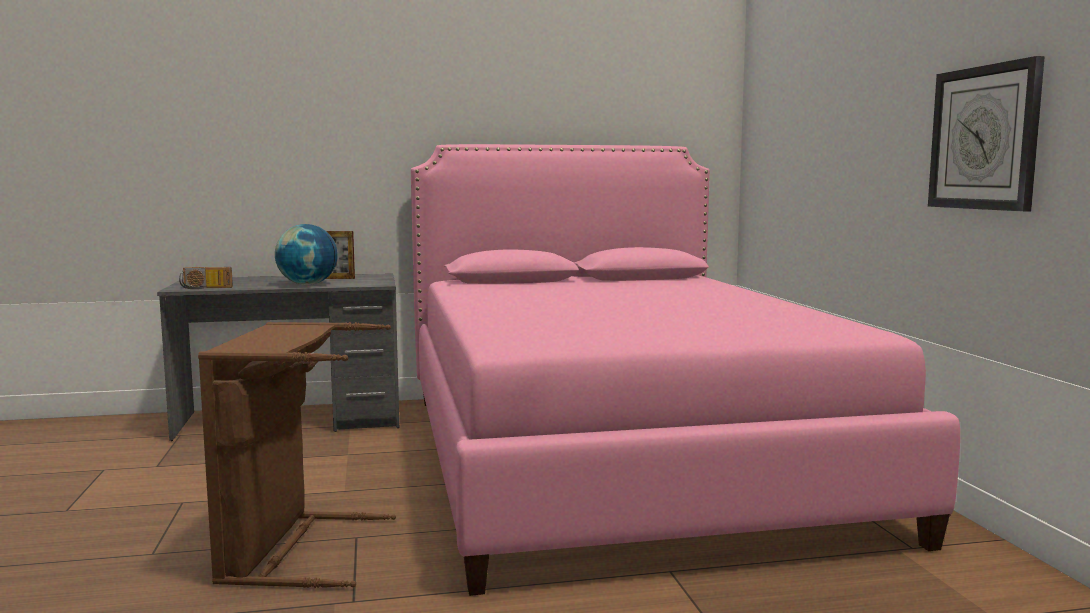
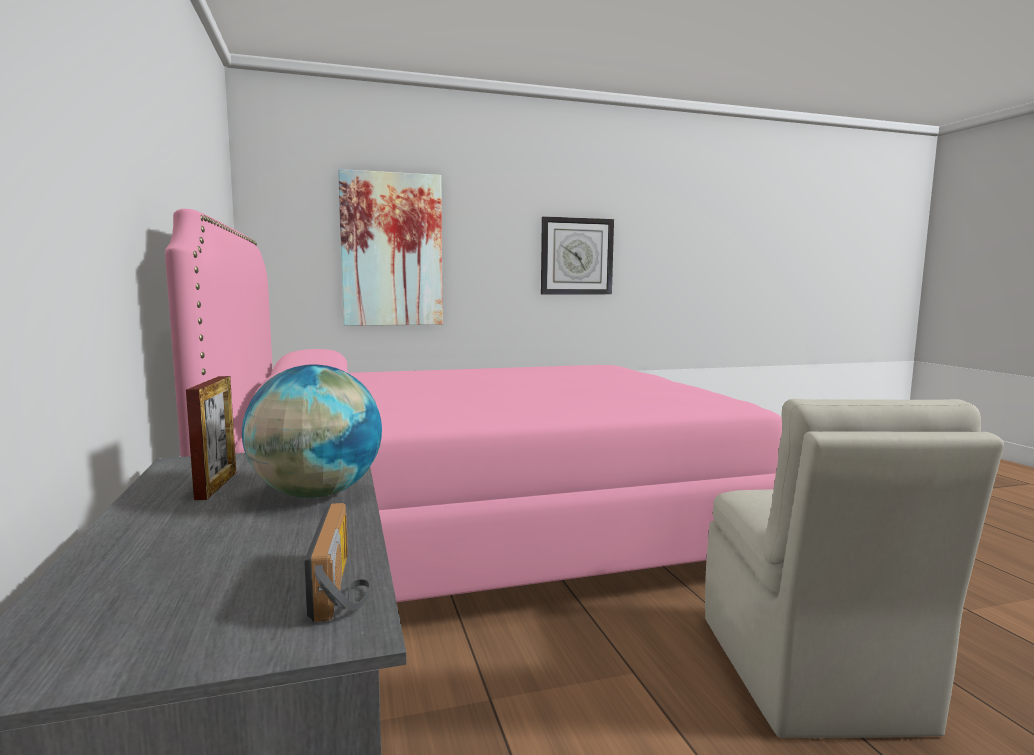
camera: 95 degrees left, 0 degrees up
brown laundry basket [198,322,396,588] -> beige chair [705,399,1004,738]
none -> picture [338,169,443,326]

